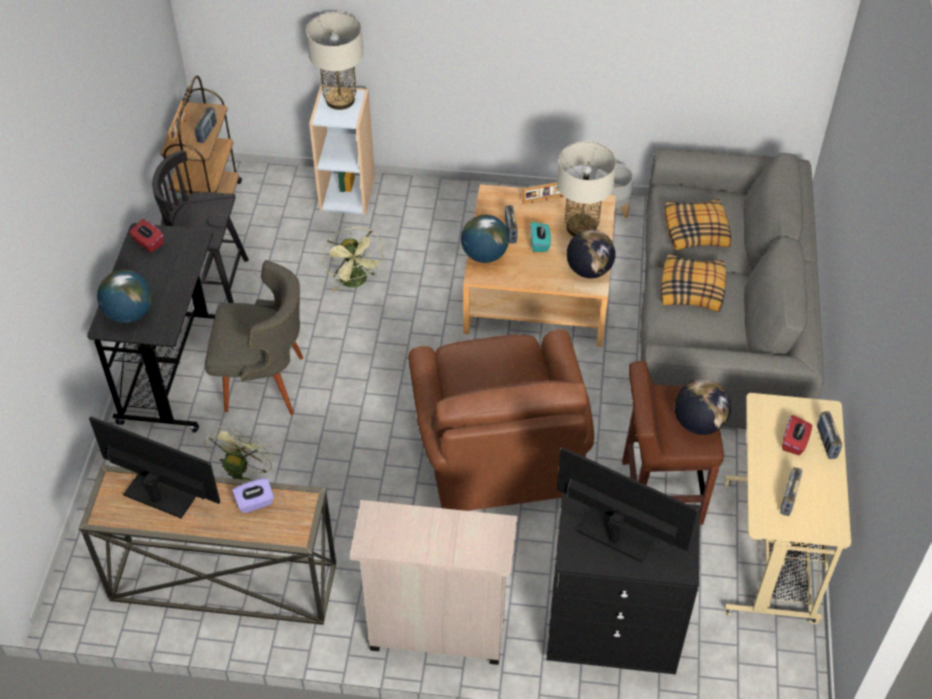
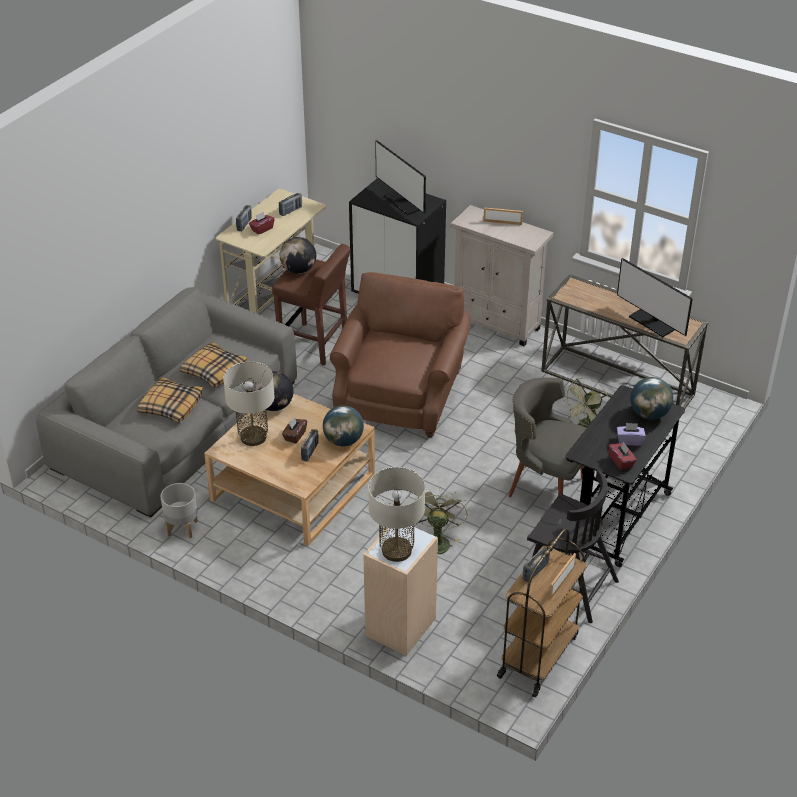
camera: 155 degrees left, 10 degrees down
purple tissue box [232,478,274,513] -> purple tissue box moved to [617,423,646,446]
picture frame [523,182,564,204] -> picture frame moved to [483,207,523,225]
turquoise tissue box [530,222,551,252] -> brown tissue box [282,417,307,444]

